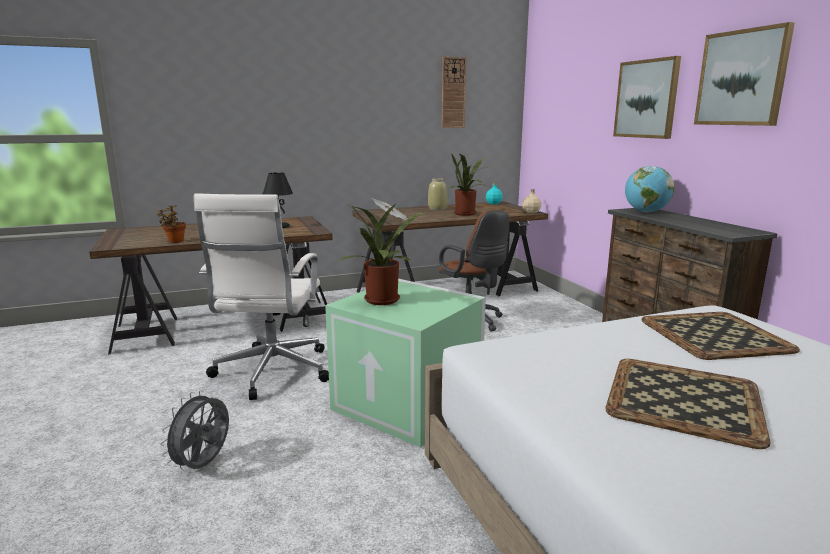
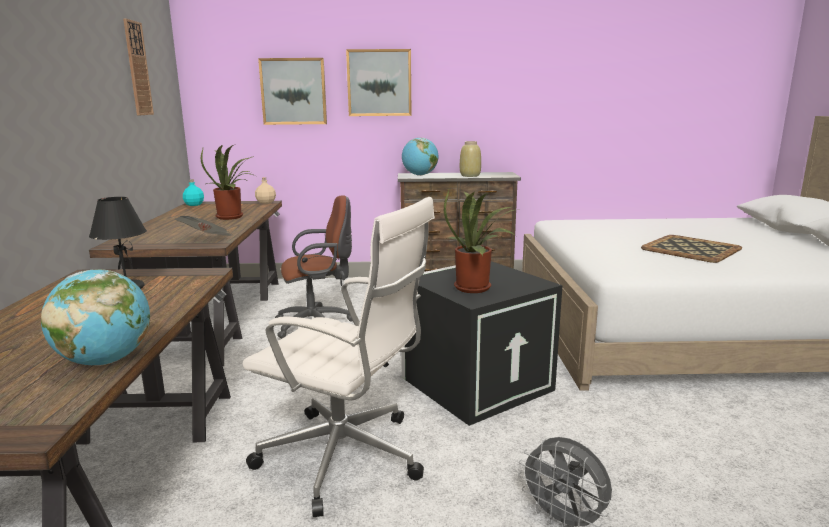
camera: 70 degrees left, 0 degrees up
potted plant [157,205,186,243] -> globe [41,269,150,366]
green storage box [325,279,486,447] -> black storage box [401,261,562,426]
beige vase [428,178,447,210] -> beige vase moved to [460,141,481,177]
tray [642,312,800,360] -> none
picture [694,22,795,126] -> picture moved to [258,58,327,125]

